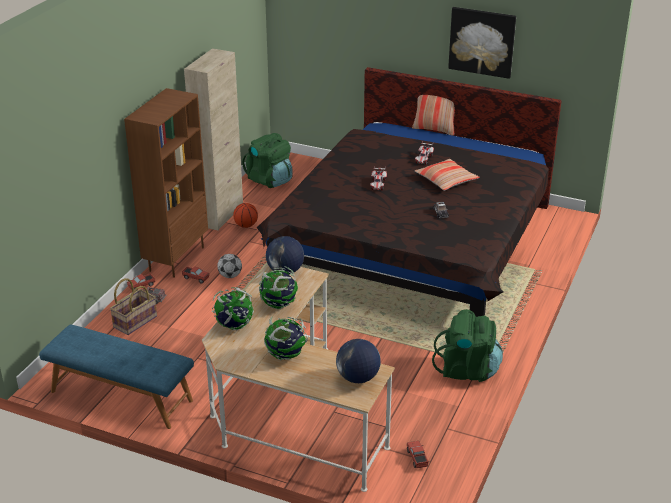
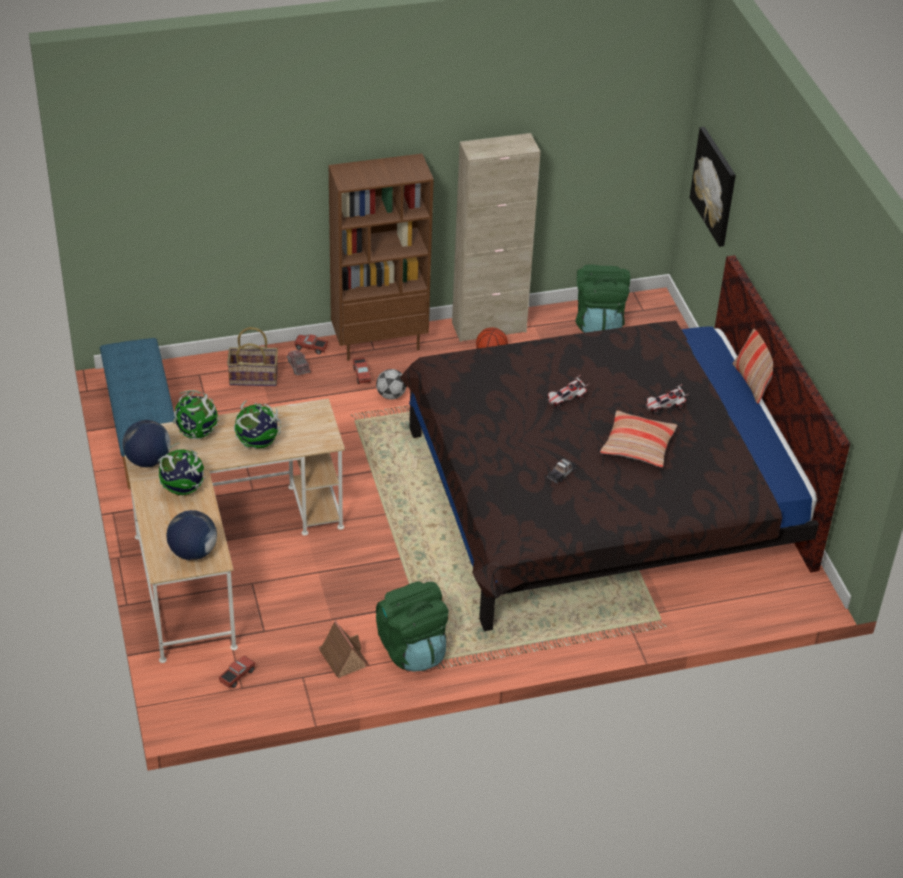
camera: 50 degrees right, 10 degrees up
globe [266,236,304,274] -> globe moved to [122,420,171,467]
picture [448,7,516,79] -> picture moved to [689,127,736,247]
none -> toy house [319,620,368,678]

